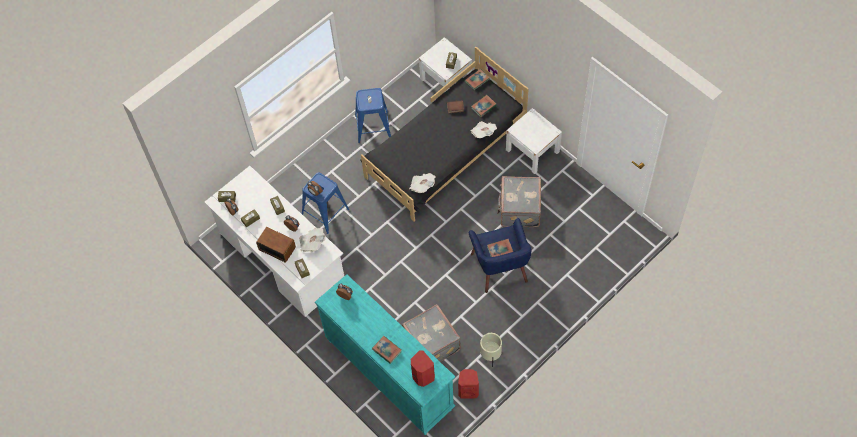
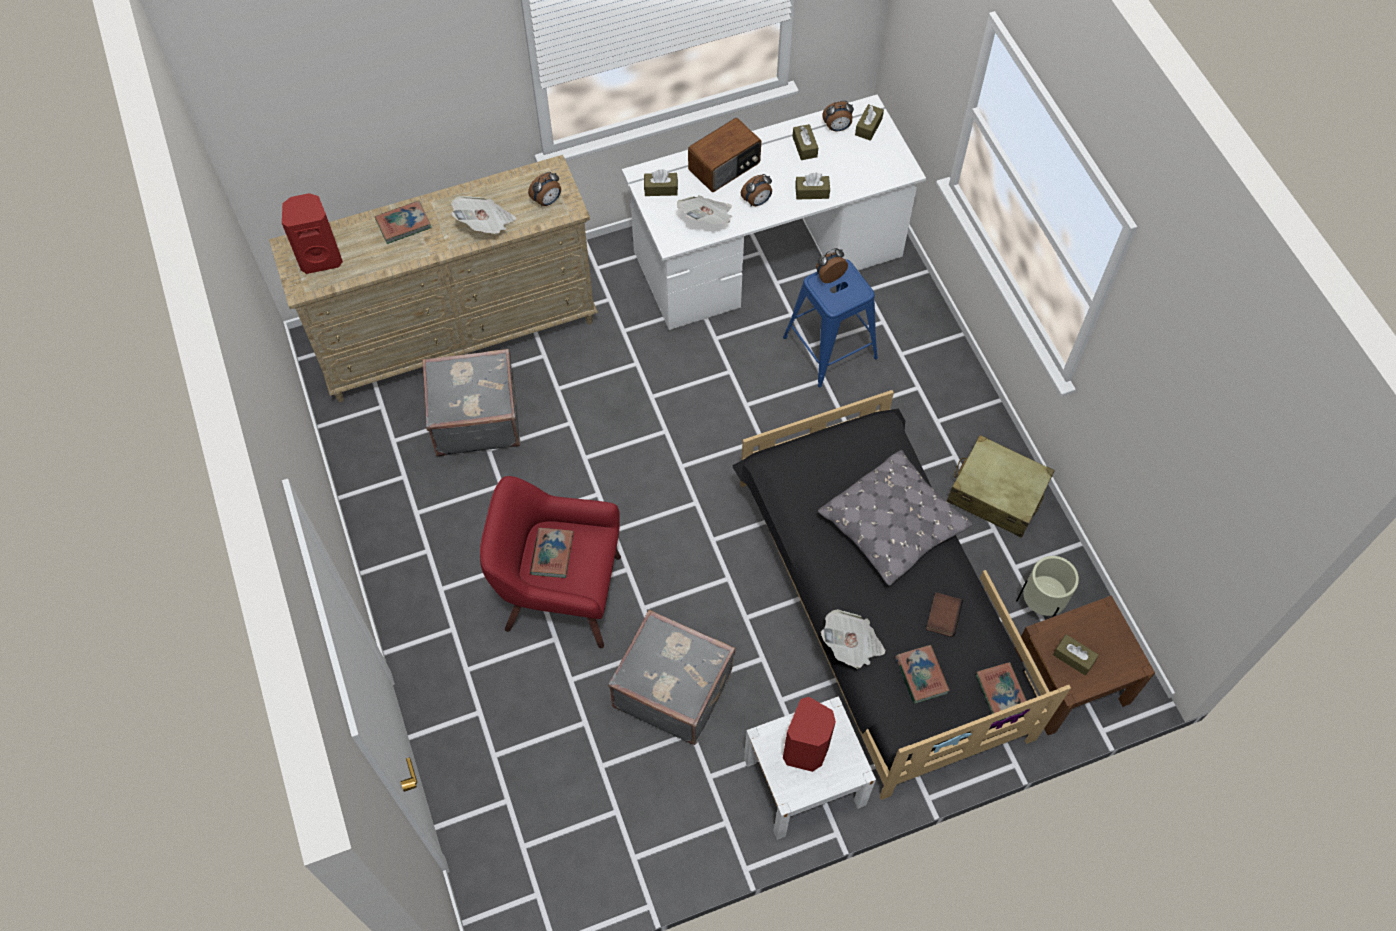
camera: 110 degrees right, 0 degrees up
turquoise dresser [315,274,455,435] -> beige dresser [269,155,598,402]
blue stool [355,88,391,143] -> beige suitcase [947,435,1055,538]
newspaper [409,173,435,193] -> newspaper moved to [451,196,516,234]
white nightstand [419,37,472,93] -> brown nightstand [1015,596,1155,735]
red speaker [458,369,479,399] -> red speaker moved to [783,697,836,772]
blue armchair [469,218,531,293] -> red armchair [480,476,621,648]
beige planter [480,333,502,367] -> beige planter moved to [1016,556,1079,617]
none -> grey pillow [818,450,972,586]

